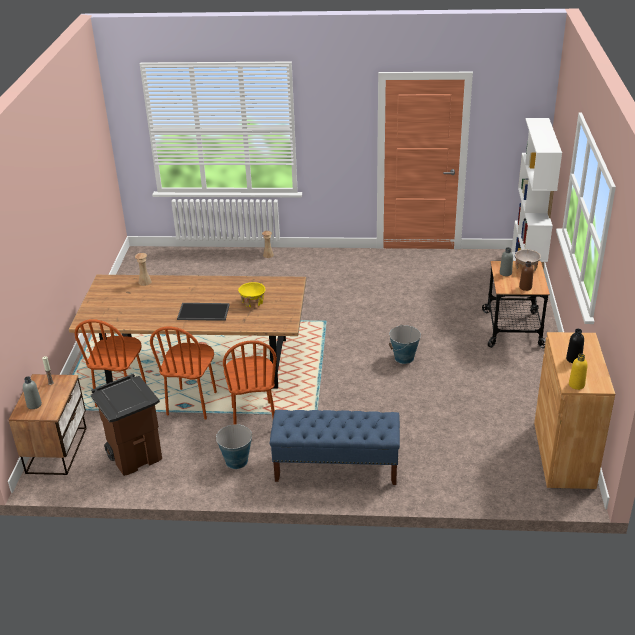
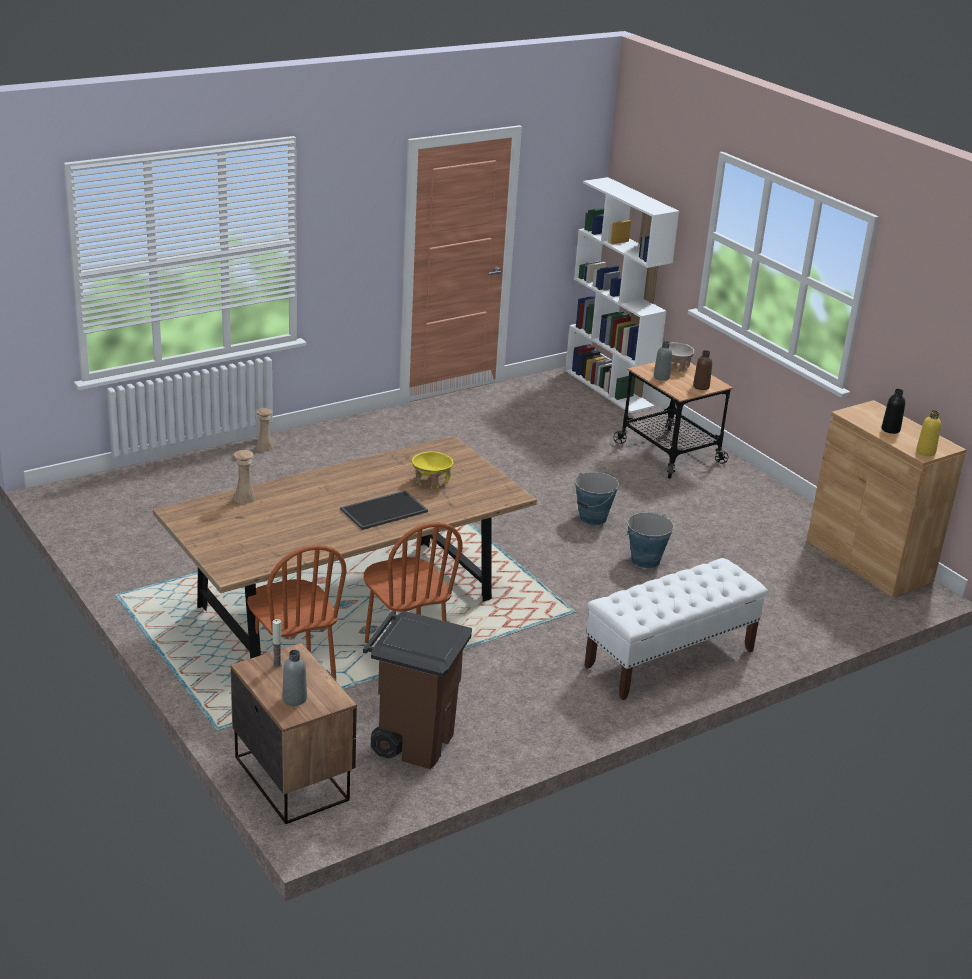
camera: 40 degrees left, 5 degrees down
bucket [216,424,252,469] -> bucket moved to [626,512,674,568]
brown chair [223,341,277,424] -> none
blue bench [270,410,400,485] -> white bench [584,558,768,700]

